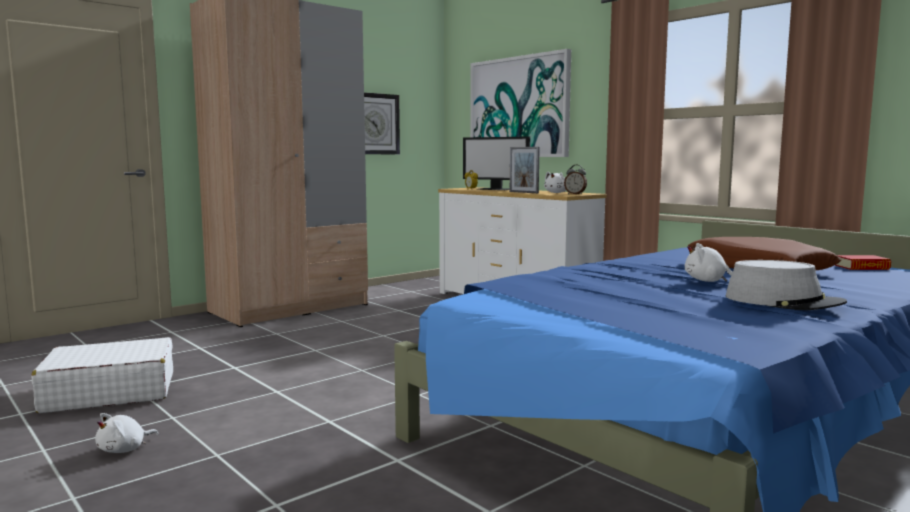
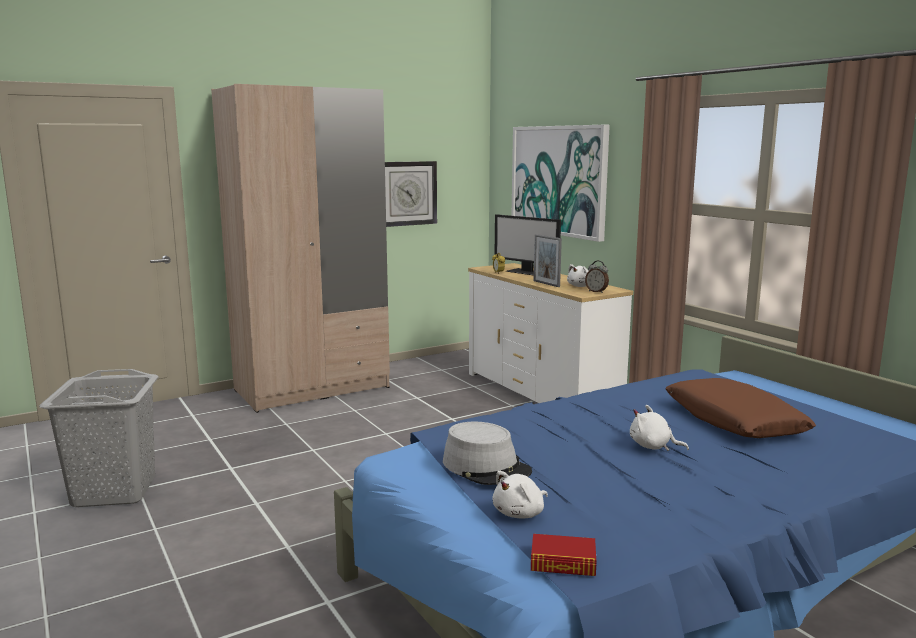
camera: 10 degrees right, 5 degrees up
white suitcase [31,337,173,413] -> grey laundry basket [39,369,159,507]
white plush toy [95,413,159,453] -> white plush toy moved to [493,471,548,519]
grey hat [726,260,847,310] -> grey hat moved to [443,422,532,485]
book [835,255,891,270] -> book moved to [531,534,596,576]

